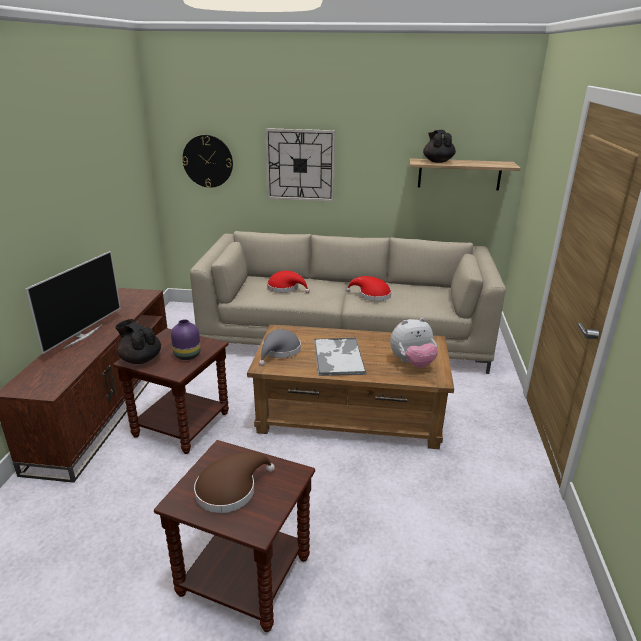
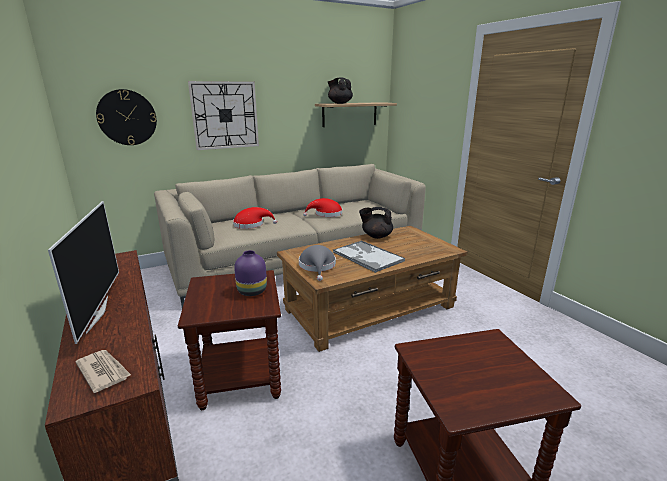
camera: 35 degrees left, 5 degrees down
black teapot [115,319,161,364] -> black teapot moved to [359,207,393,239]
brown hat [194,452,275,513] -> none
plush toy [390,318,438,368] -> none
none -> newspaper [75,350,131,393]

